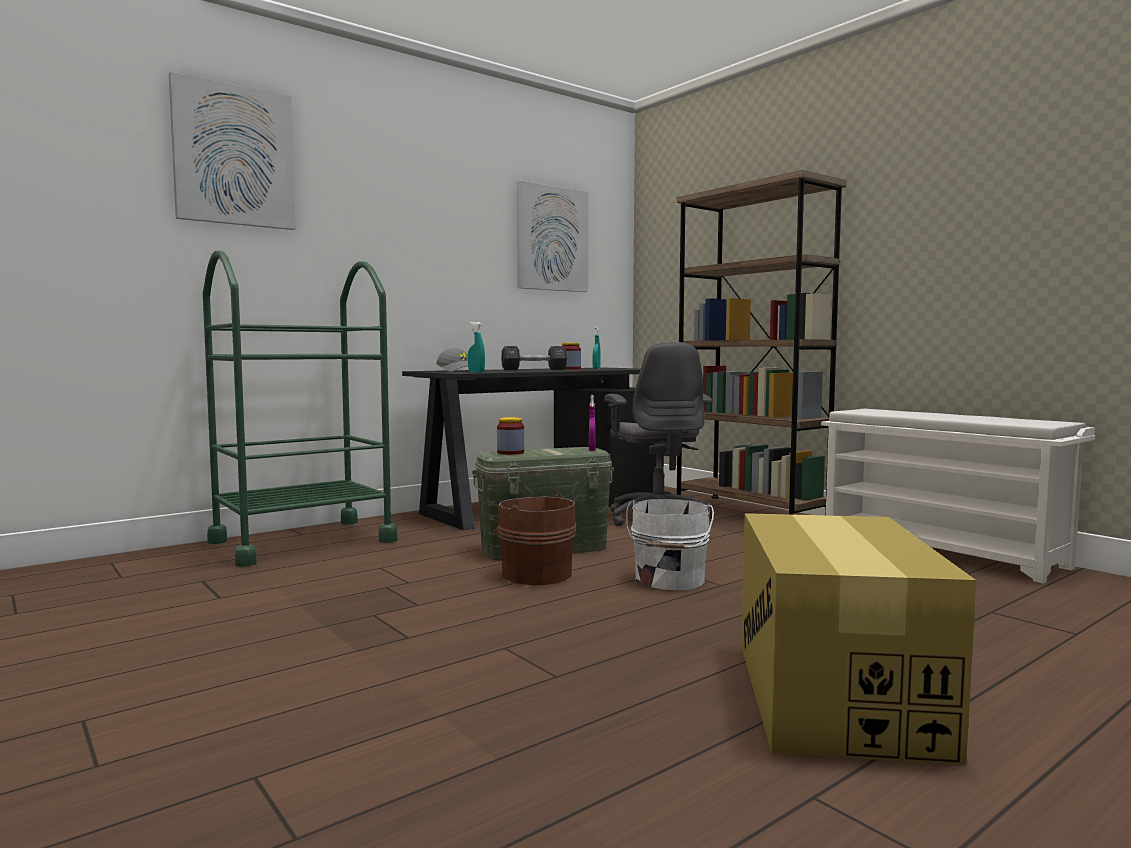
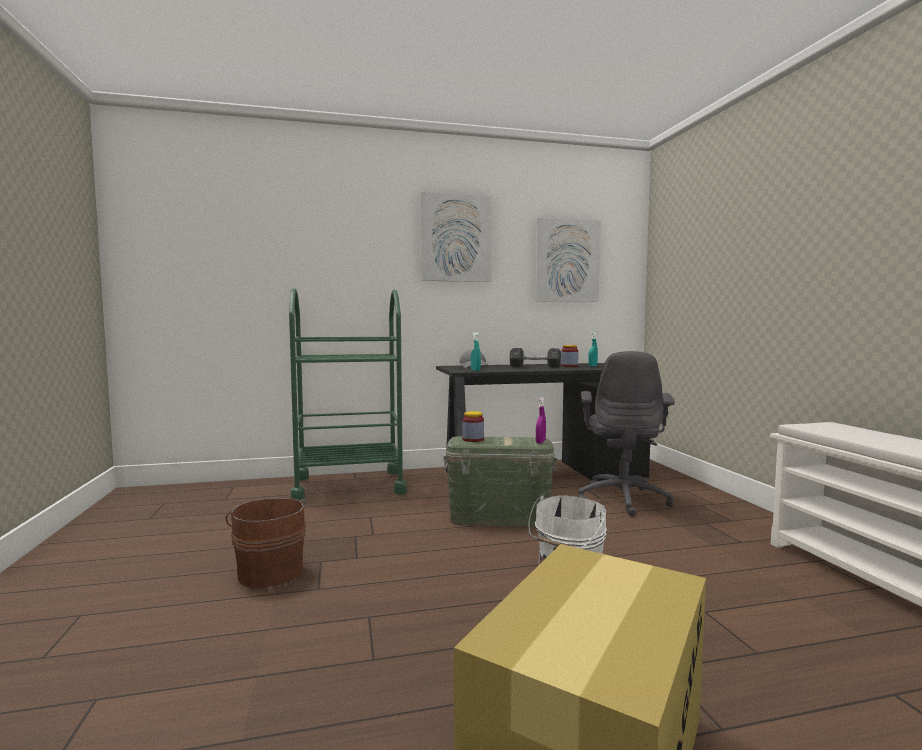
camera: 25 degrees right, 0 degrees up
picture [169,72,296,230] -> picture moved to [421,192,492,282]
brown bucket [490,493,577,585] -> brown bucket moved to [226,498,306,588]
brown bookcase [677,170,847,515] -> none

